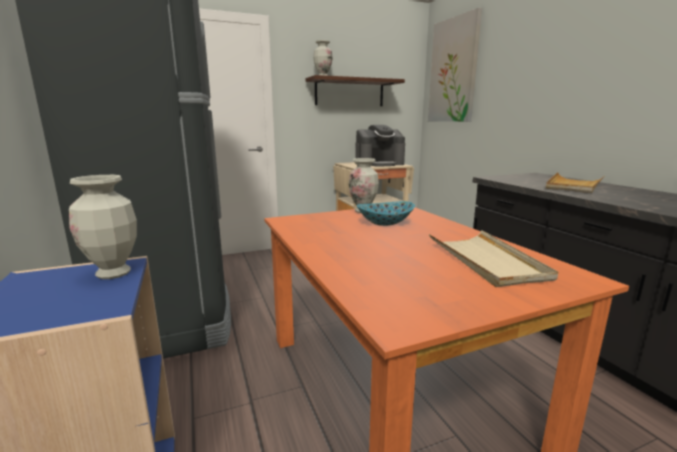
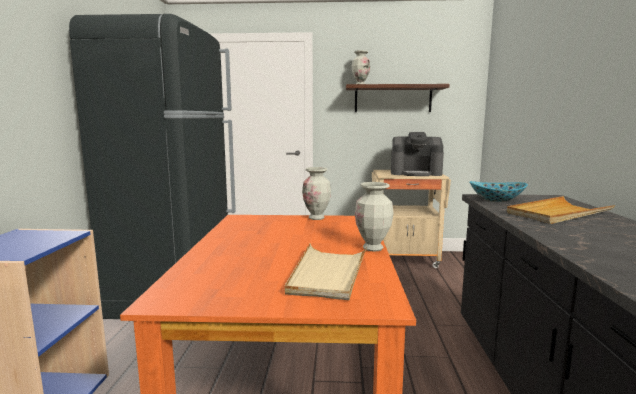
camera: 25 degrees right, 5 degrees down
vase [69,175,137,279] -> vase moved to [355,182,394,251]
bowl [356,201,415,226] -> bowl moved to [470,181,528,202]
picture [428,8,482,122] -> none

